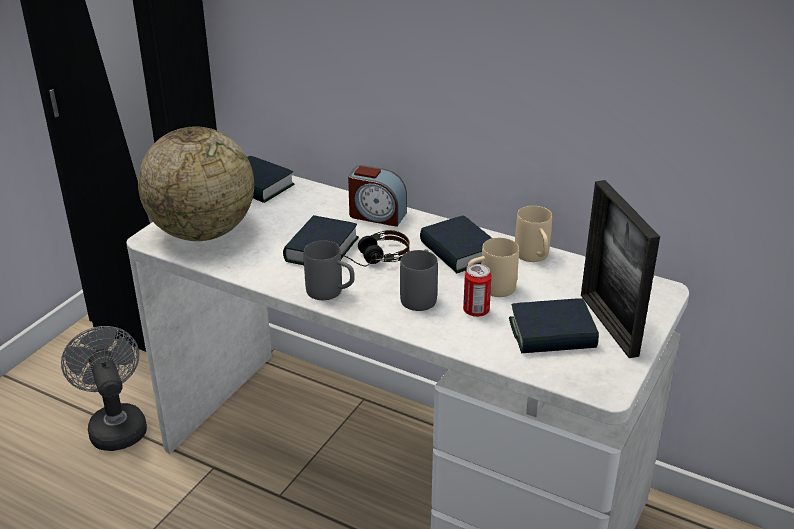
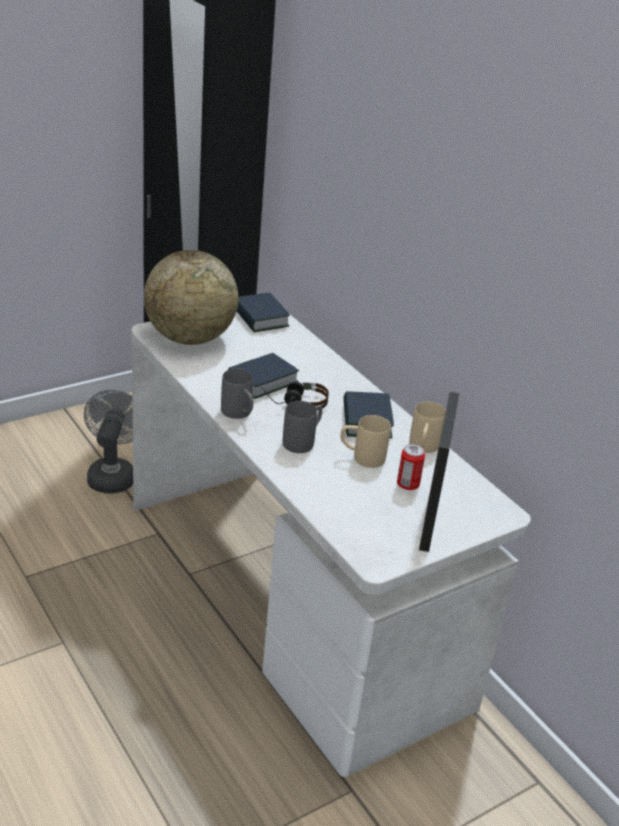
camera: 25 degrees right, 0 degrees up
alarm clock [348,165,407,227] -> none
can [463,264,492,317] -> can moved to [397,444,425,490]
book [509,298,599,353] -> none

